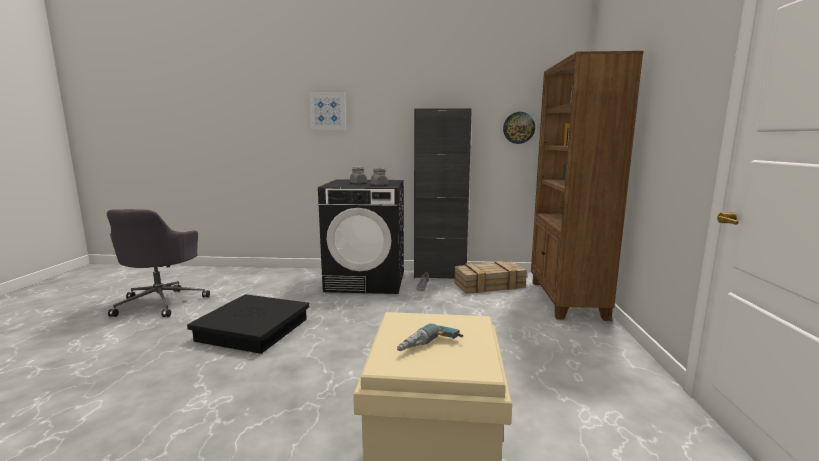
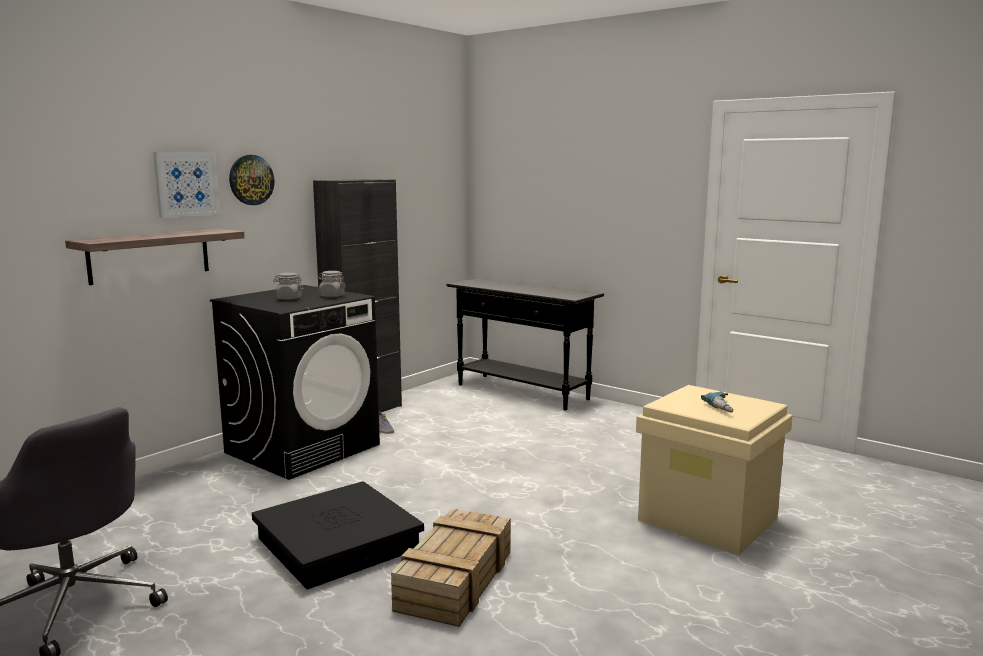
camera: 55 degrees left, 0 degrees up
crate [454,261,527,294] -> crate moved to [391,508,511,627]
wall clock [503,112,535,144] -> wall clock moved to [229,155,275,205]
brown bookcase [531,51,644,321] -> black console table [446,278,604,411]
none -> shelf [65,229,245,285]

